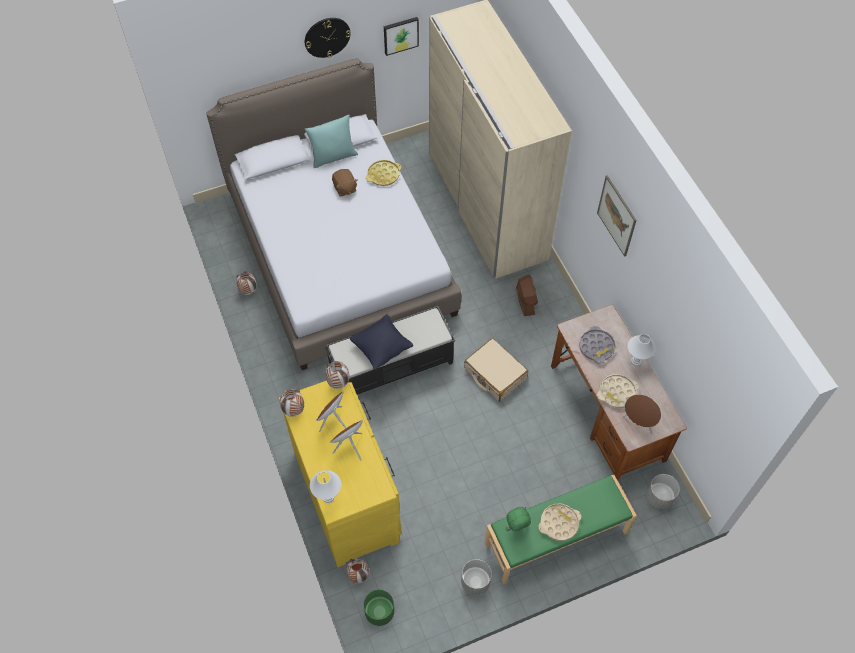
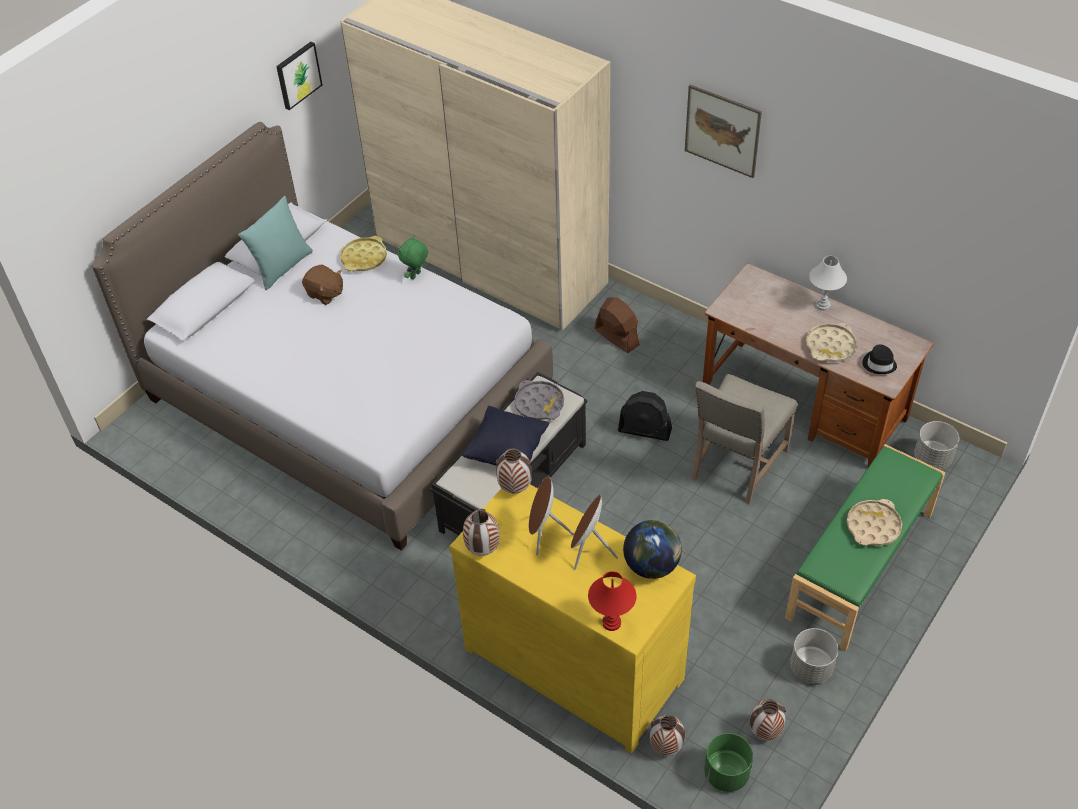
camera: 30 degrees left, 10 degrees down
vase [236,271,257,295] -> vase moved to [750,699,786,740]
wall clock [305,18,351,58] -> none
white table lamp [310,470,341,503] -> red table lamp [588,571,637,631]
beige suitcase [464,338,528,402] -> black fan [618,391,672,441]
green plush toy [505,507,531,531] -> green plush toy moved to [398,236,428,280]
grey tray [579,326,616,364] -> grey tray moved to [514,380,564,420]
brown speaker [622,394,661,434] -> black hat [863,345,897,374]
none -> globe [623,520,682,579]
none -> beige chair [691,374,797,504]

